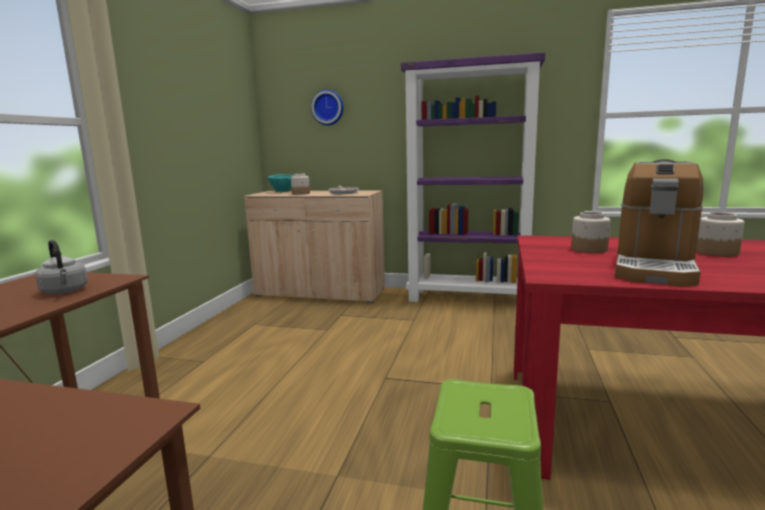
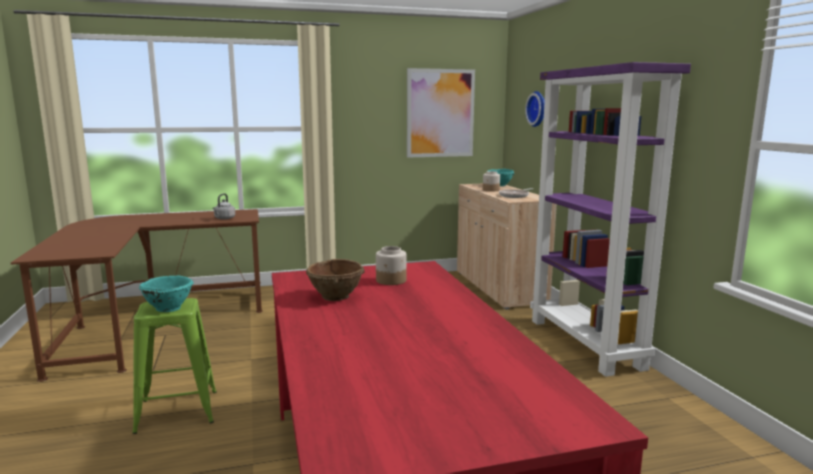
camera: 60 degrees right, 0 degrees up
coffee machine [615,159,703,287] -> brown bowl [306,259,365,301]
jar [696,213,744,257] -> none
none -> turquoise bowl [139,276,194,312]
none -> picture [407,68,475,157]

